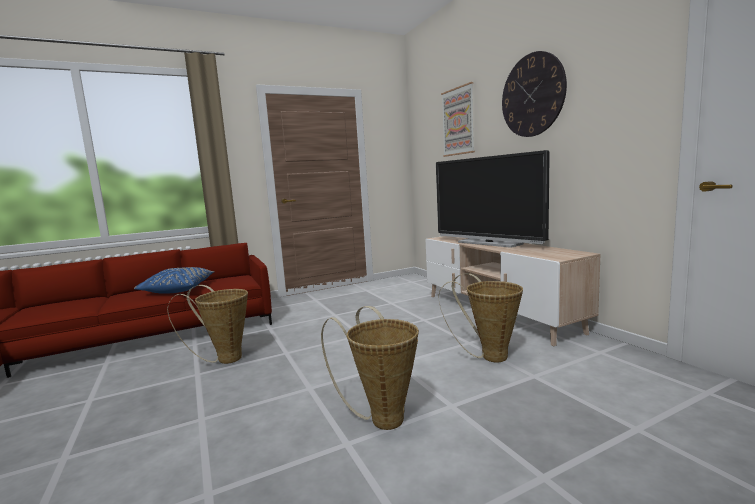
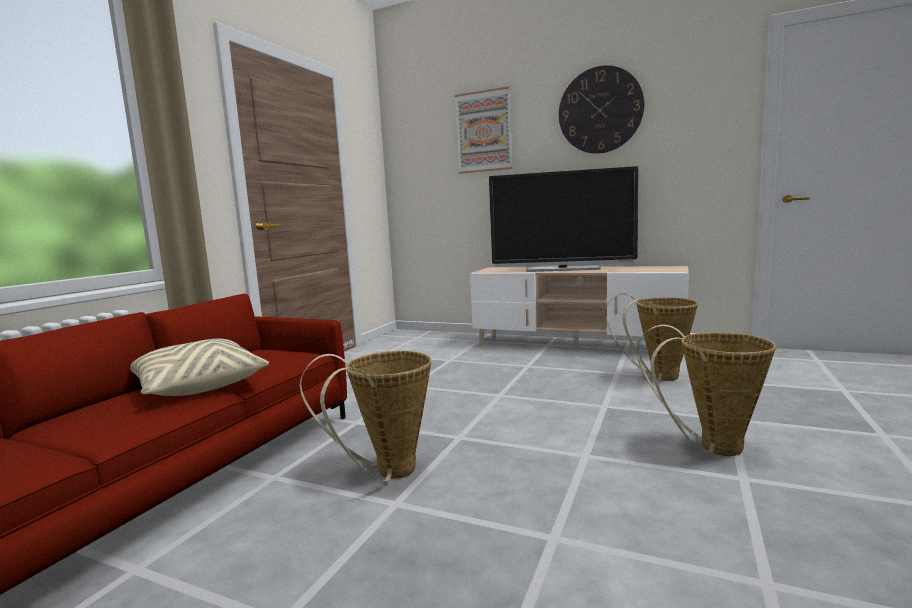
camera: 40 degrees left, 0 degrees up
blue pillow [134,267,215,294] -> beige pillow [130,339,269,396]

